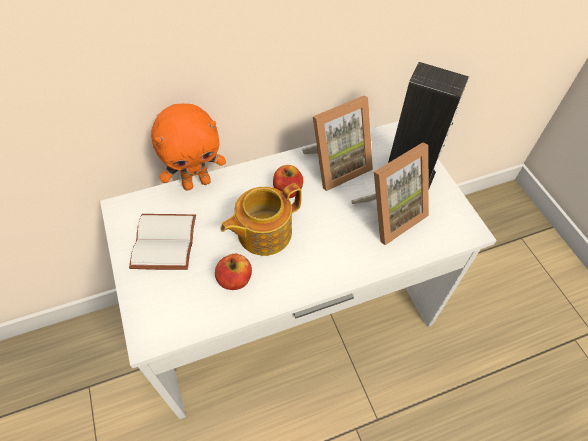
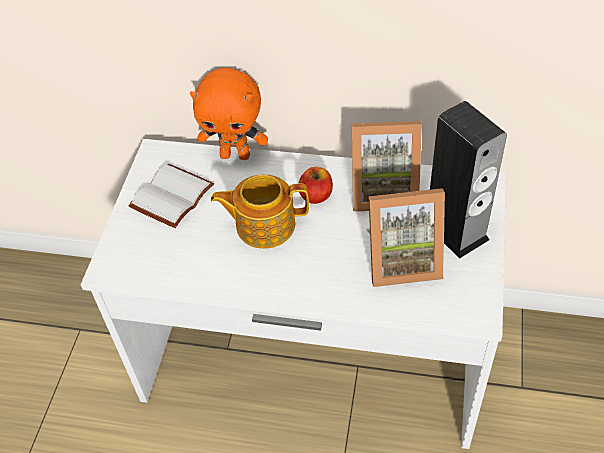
camera: 35 degrees right, 5 degrees down
apple [215,254,252,290] -> none

